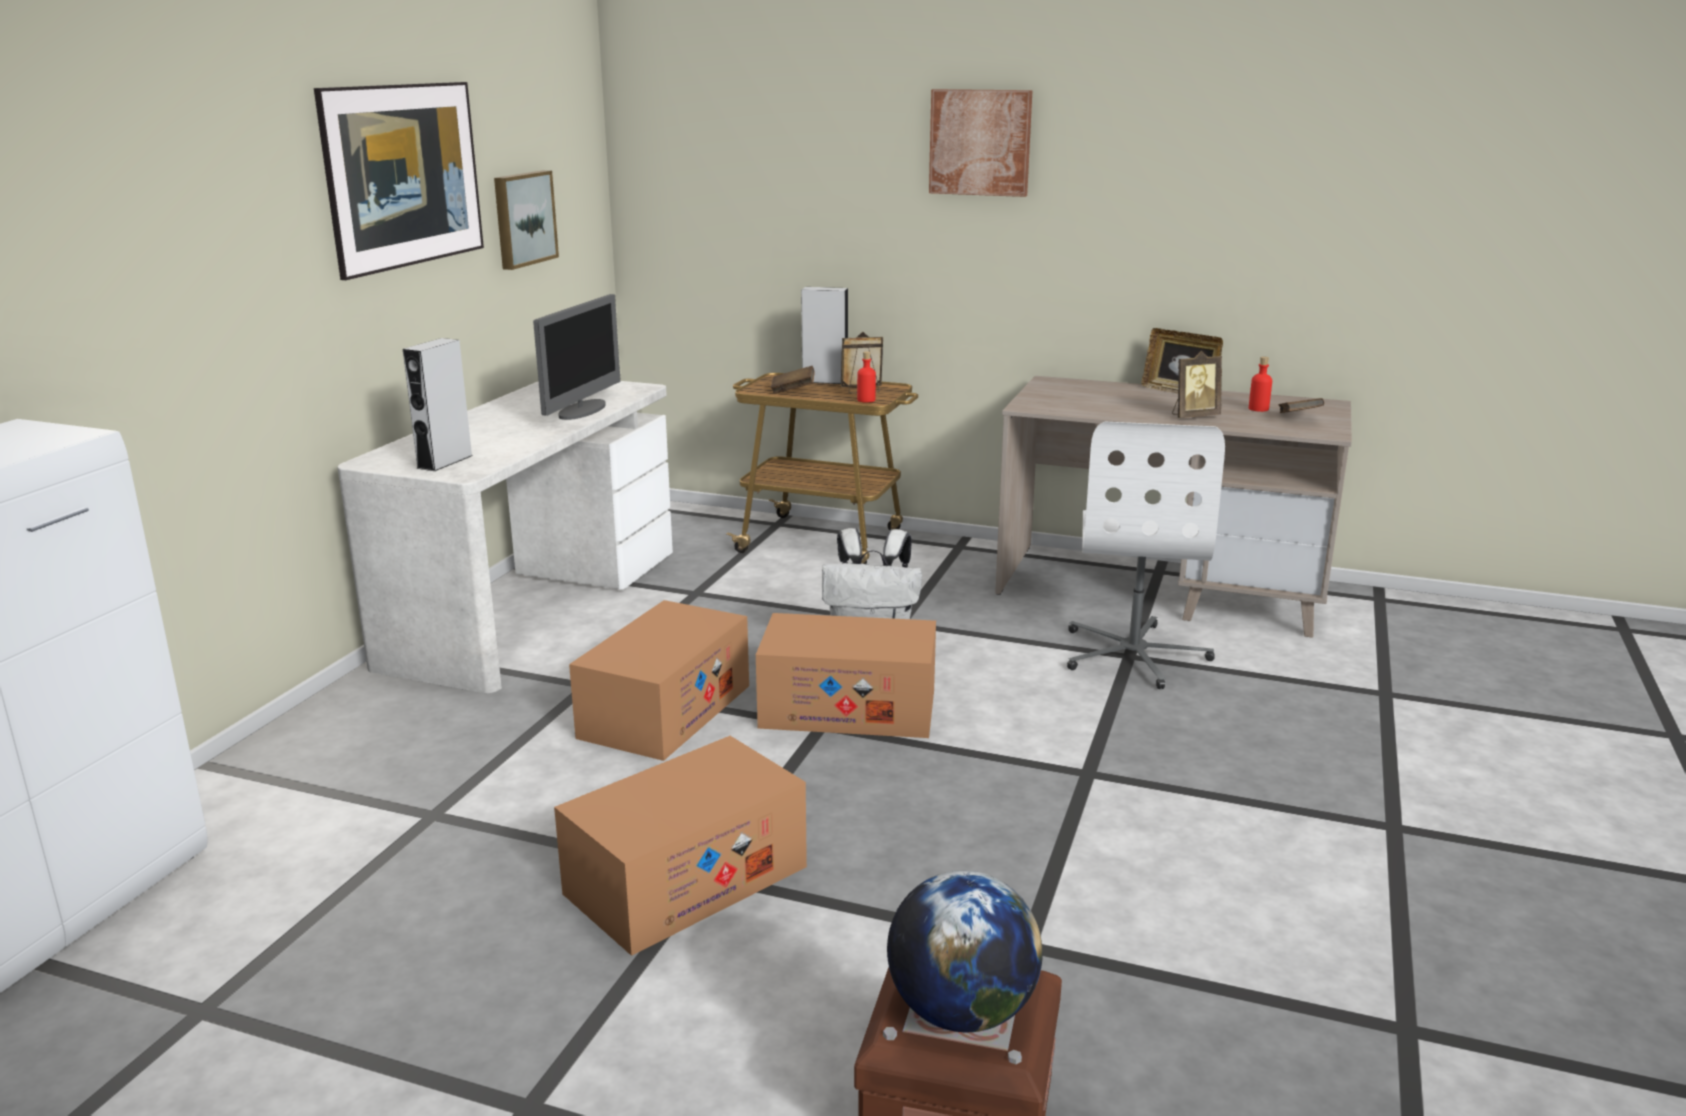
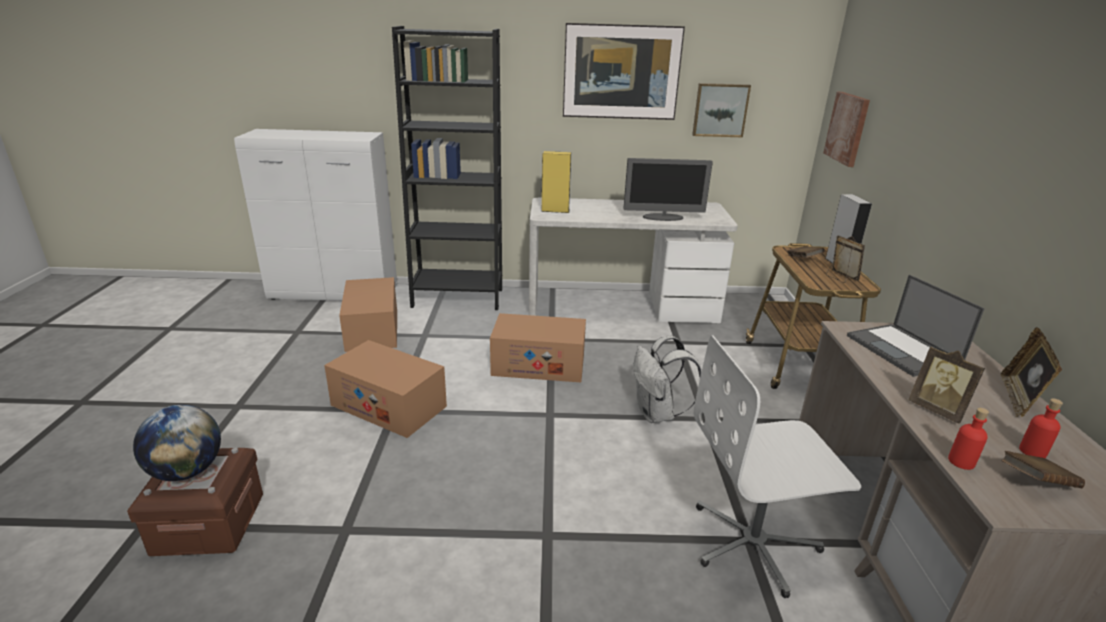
camera: 70 degrees right, 5 degrees up
grey speaker [403,338,472,471] -> yellow speaker [541,151,571,213]
cardboard box [756,613,936,738] -> cardboard box moved to [339,277,397,352]
red bottle [857,352,876,403] -> red bottle moved to [948,408,989,470]
picture [929,89,1033,197] -> picture moved to [823,92,870,167]
none -> black bookcase [392,26,502,310]
none -> laptop [847,275,985,377]

